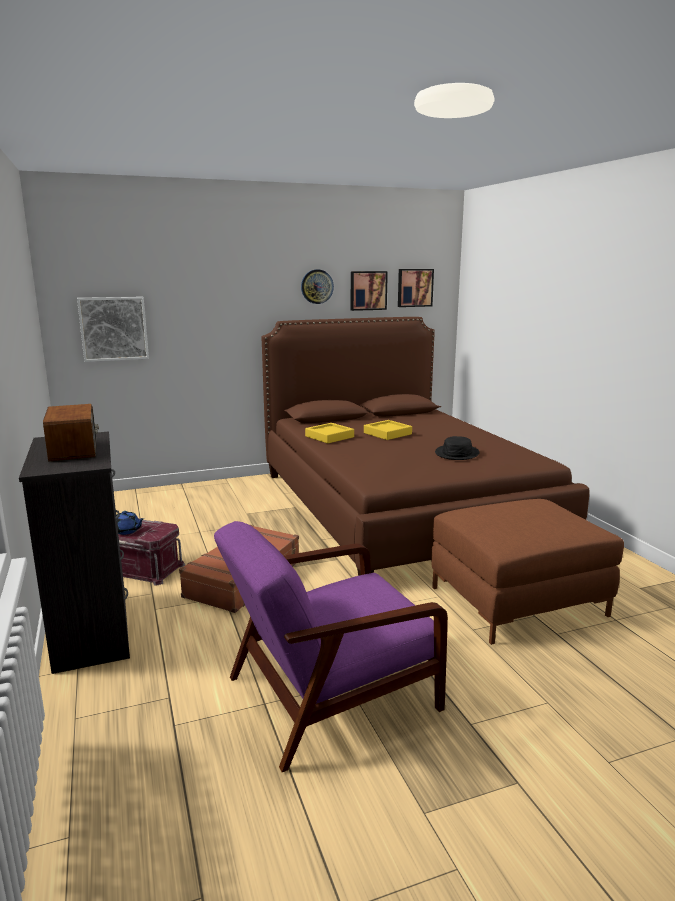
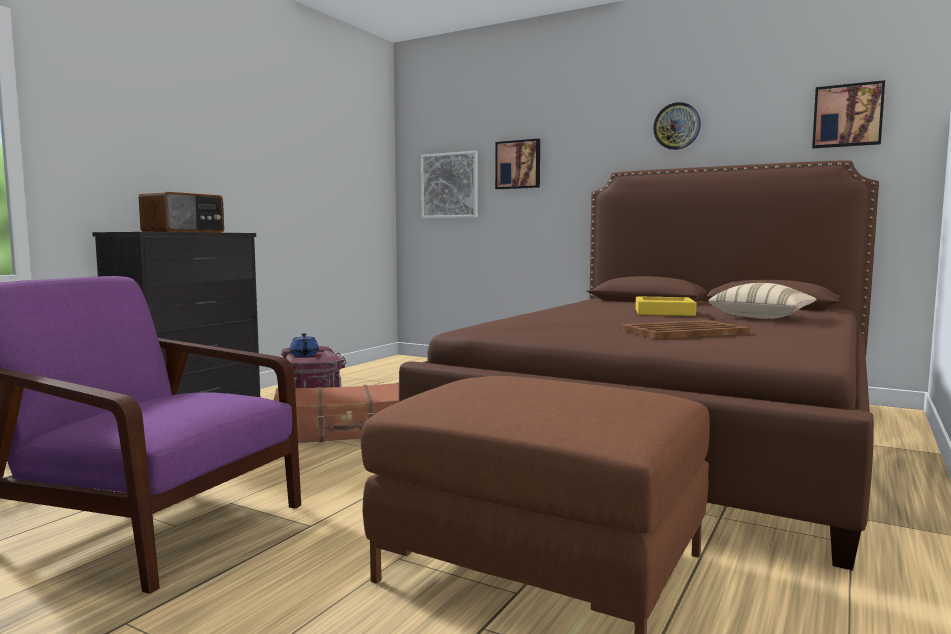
camera: 50 degrees right, 10 degrees down
yellow tray [305,423,354,444] -> none
picture [351,271,388,311] -> picture moved to [495,139,540,189]
black hat [435,436,480,460] -> brown tray [620,320,750,339]
none -> beige pillow [708,283,817,319]

